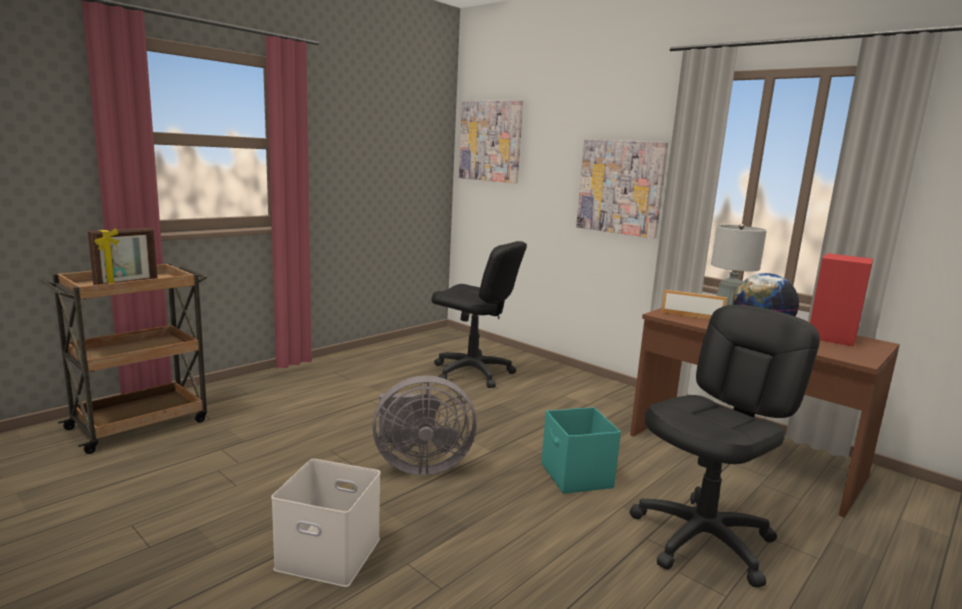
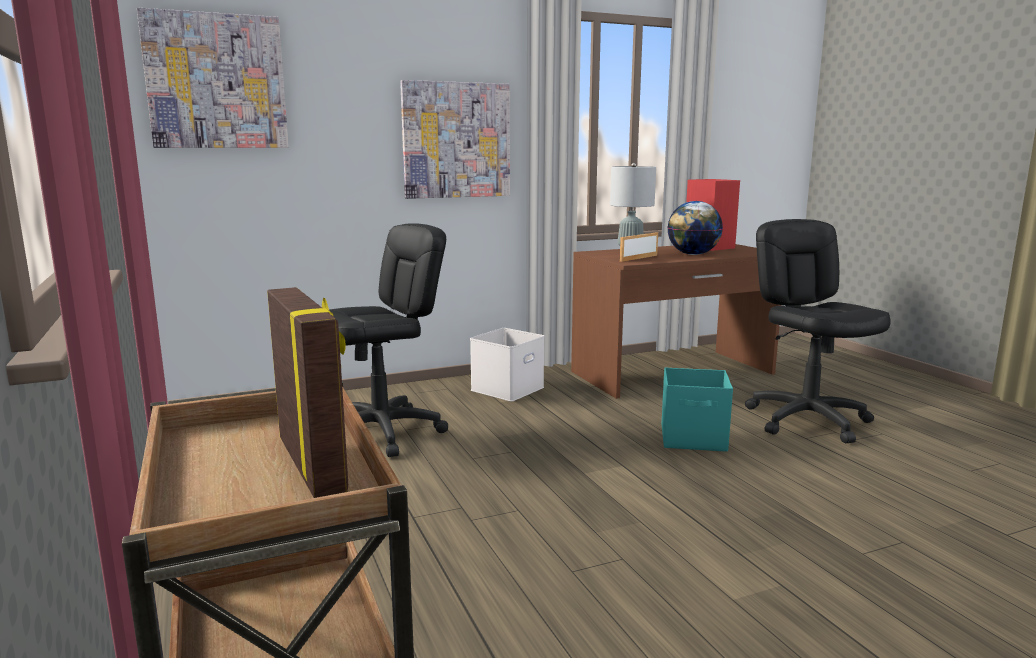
camera: 65 degrees left, 0 degrees up
white storage box [271,459,381,587] -> white storage box moved to [470,328,544,401]
grey fan [372,375,477,475] -> none

